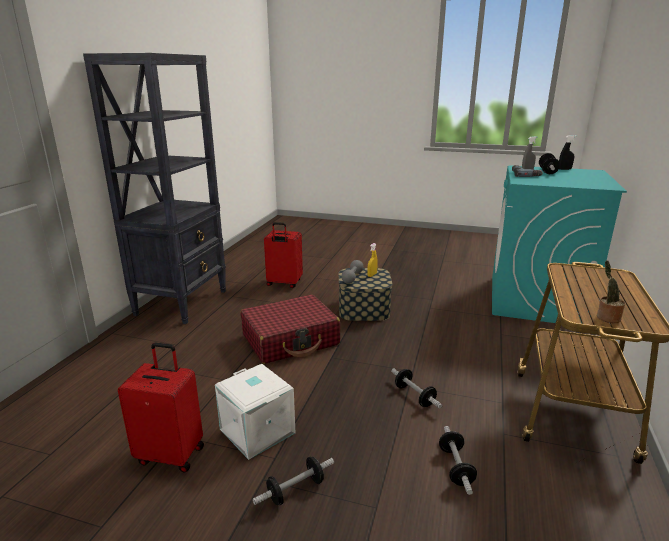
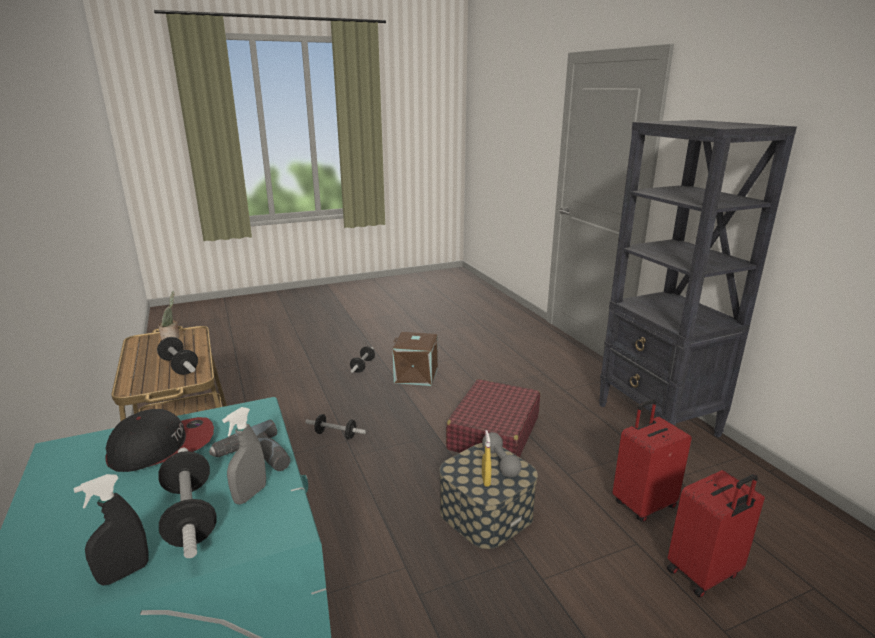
camera: 140 degrees right, 0 degrees up
red suitcase [118,343,204,472] -> red suitcase moved to [667,470,765,598]
white storage box [215,364,295,460] -> brown storage box [393,332,438,386]
dumbbell [439,426,477,495] -> dumbbell moved to [157,337,198,375]
none -> cap [105,409,214,472]

